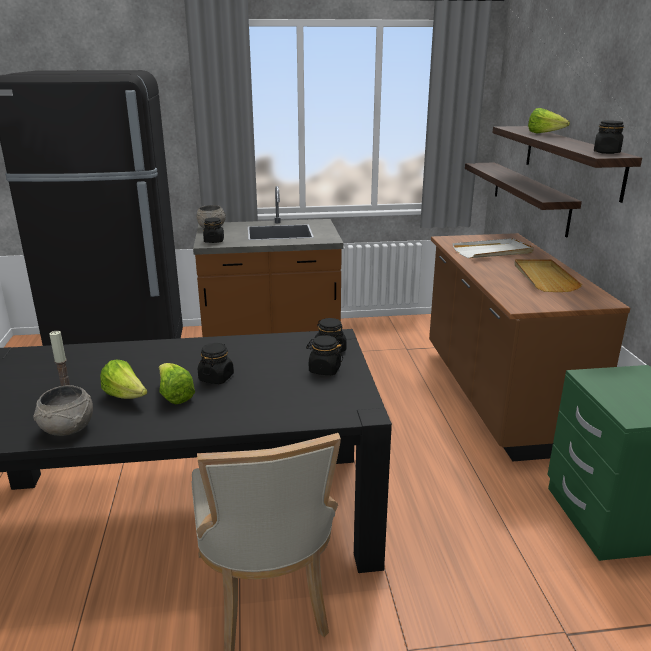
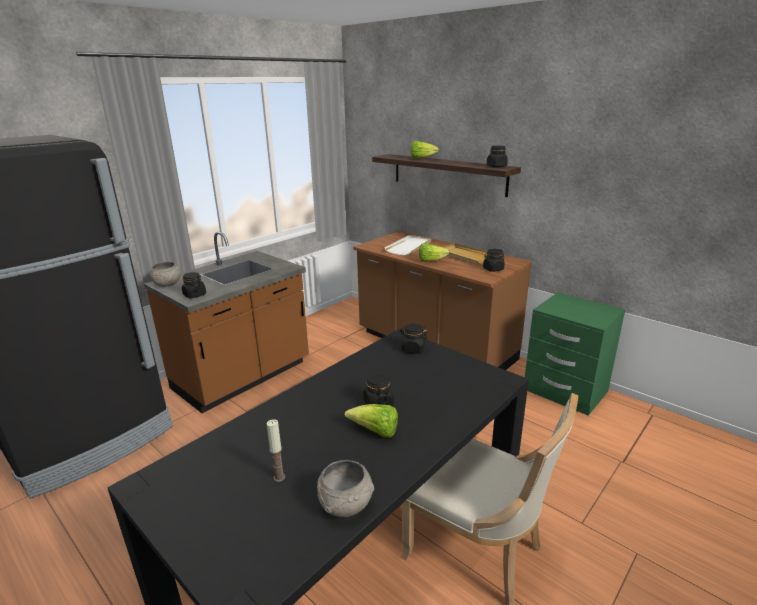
camera: 40 degrees left, 0 degrees up
lettuce [100,360,148,399] -> lettuce moved to [419,243,450,262]
black jar [306,335,343,375] -> black jar moved to [483,249,505,272]
shelf [465,162,582,238] -> none

